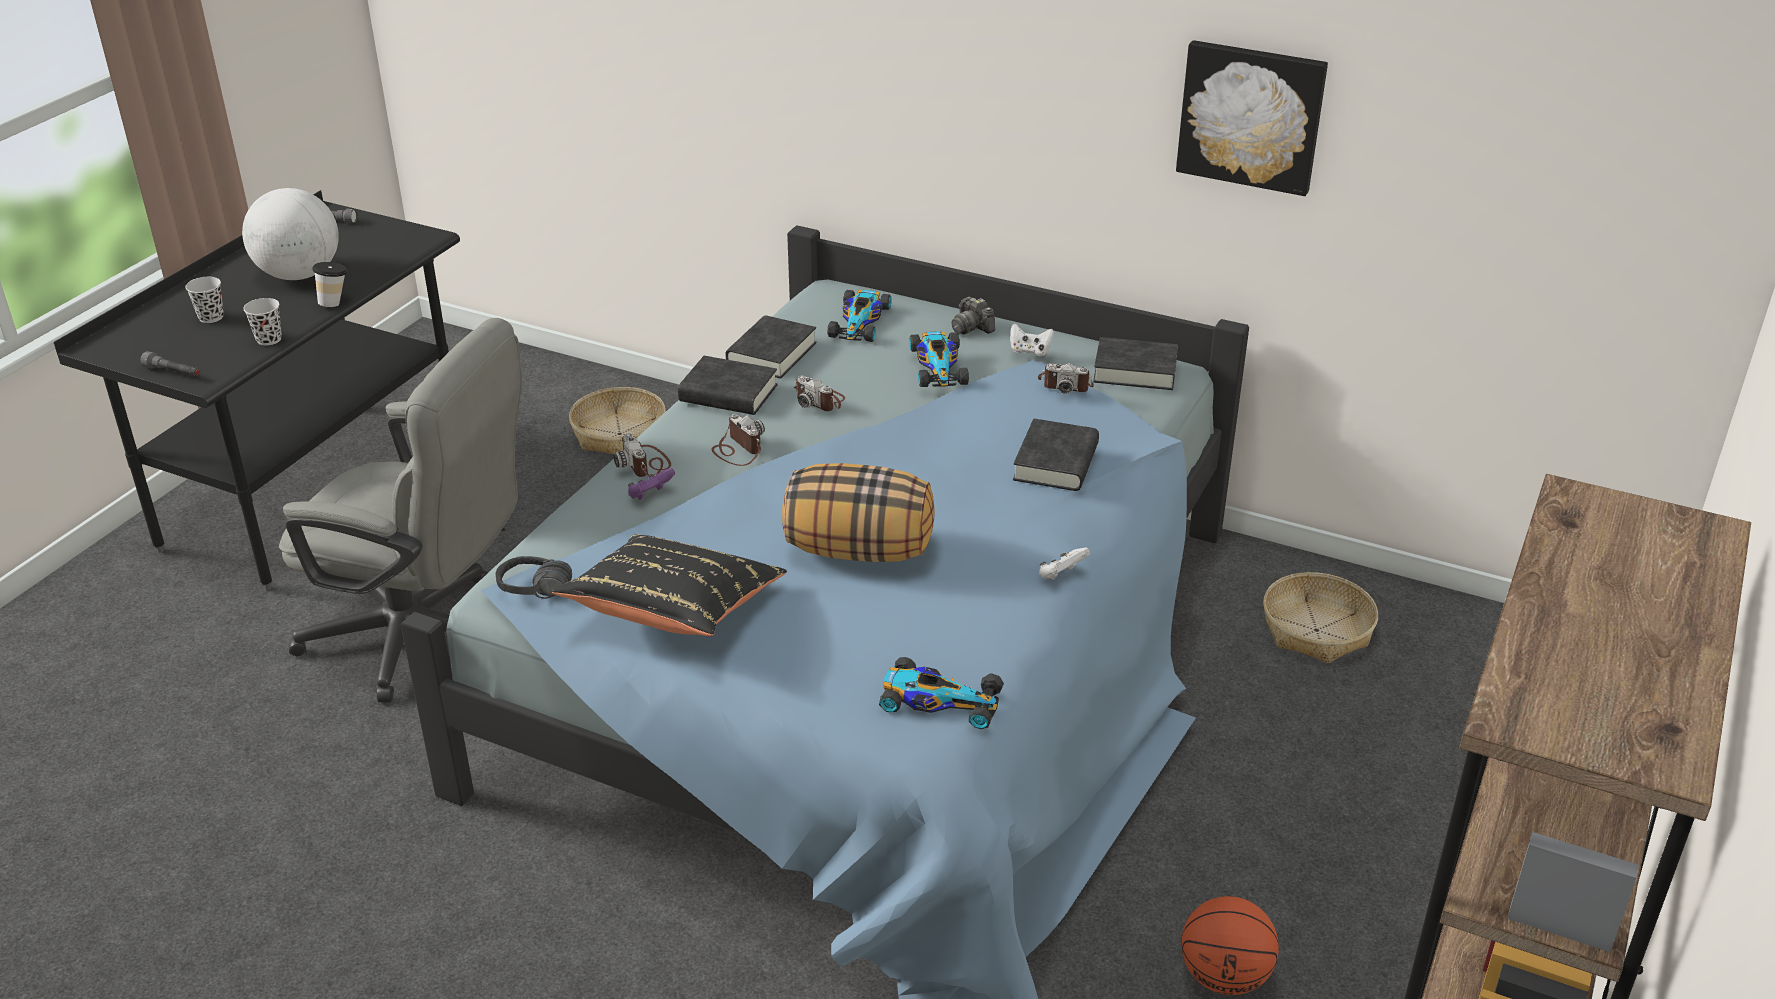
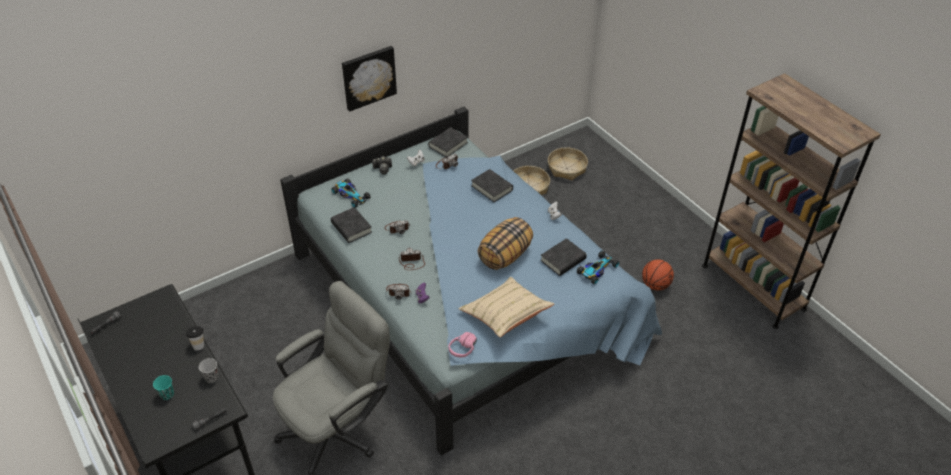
camera: 60 degrees left, 10 degrees up
black cup [185,277,224,323] -> turquoise cup [153,375,174,400]
globe [242,188,339,280] -> none
black headphones [495,556,572,599] -> pink headphones [448,332,477,357]
black pillow [552,534,787,636] -> beige pillow [459,277,554,337]
basket [569,387,666,454] -> basket moved to [548,147,588,180]
black book [678,356,778,415] -> black book moved to [540,238,587,276]
toy car [909,331,969,387] -> none
picture [1176,40,1328,196] -> picture moved to [342,46,397,112]

